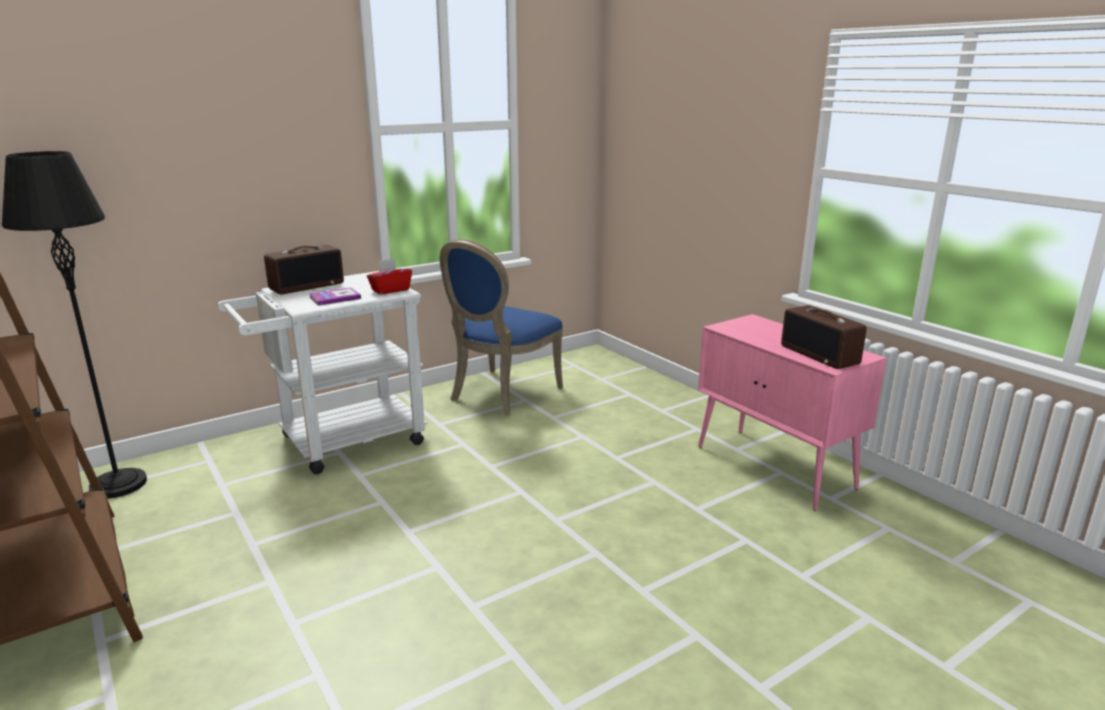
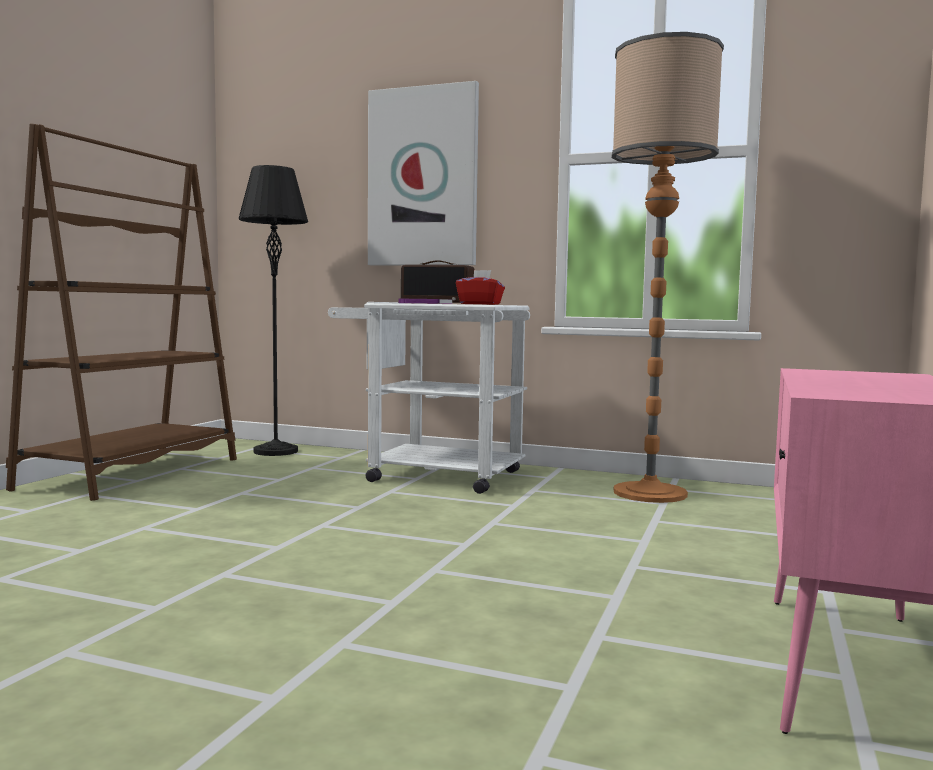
camera: 55 degrees right, 15 degrees down
blue chair [440,239,563,415] -> floor lamp [612,32,724,503]
radio [781,305,867,369] -> none
none -> picture [368,81,479,265]

